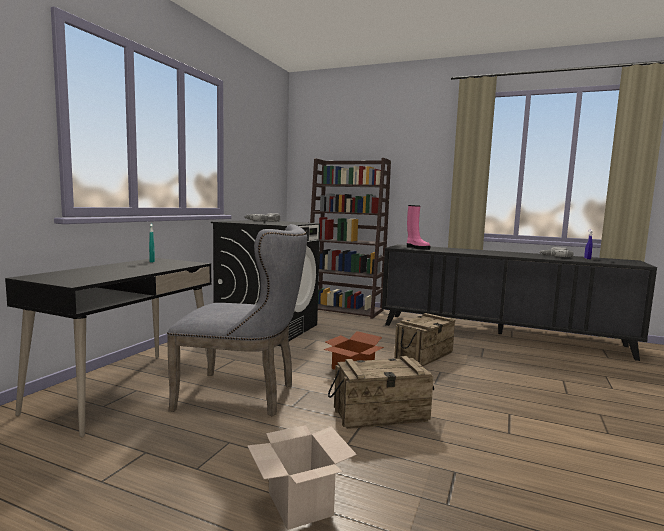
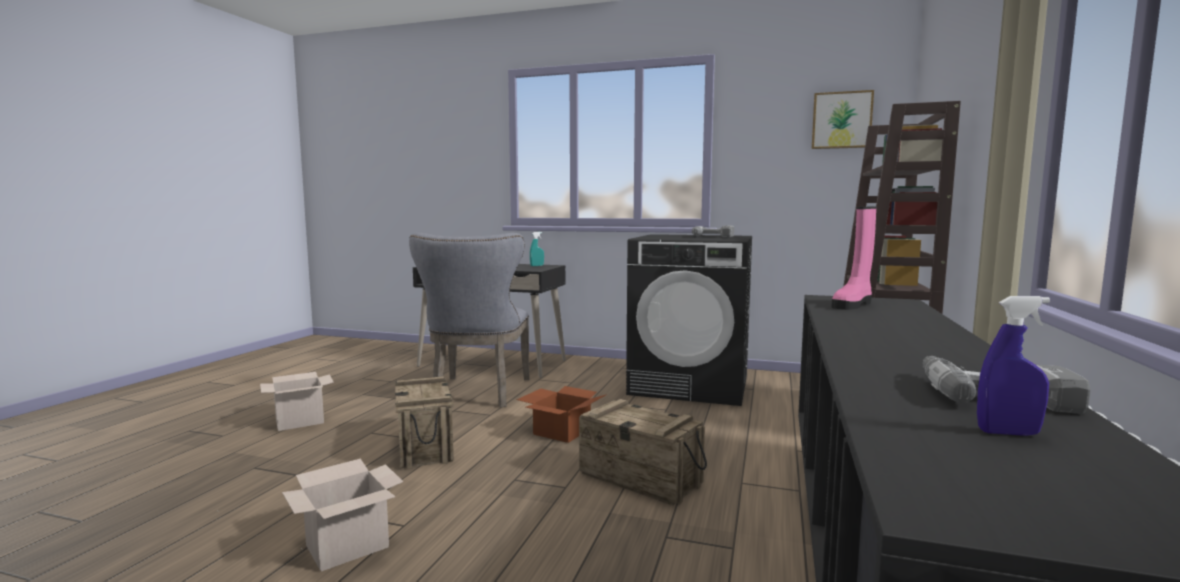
camera: 85 degrees right, 0 degrees up
none -> cardboard box [282,459,403,571]
none -> picture [812,90,874,149]

